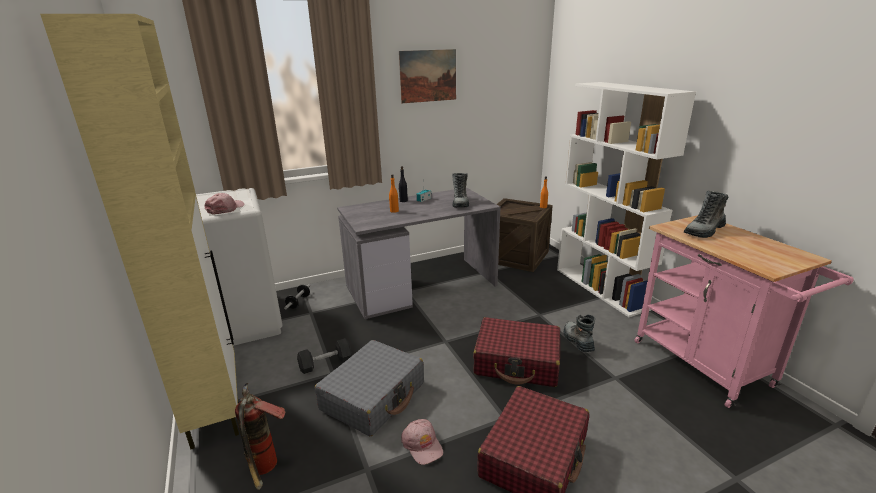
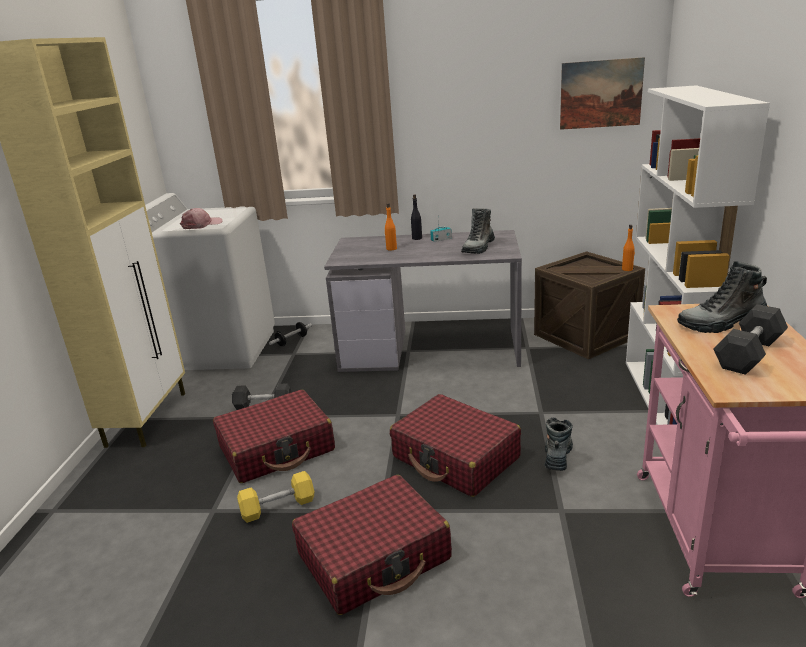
camera: 30 degrees right, 0 degrees up
fire extinguisher [235,383,285,490] -> none
grey suitcase [315,340,424,437] -> red suitcase [213,390,335,483]
picture [399,49,456,103] -> picture moved to [560,57,645,130]
pink cap [401,419,443,465] -> yellow dumbbell [237,471,314,523]
none -> grey dumbbell [714,304,788,375]

